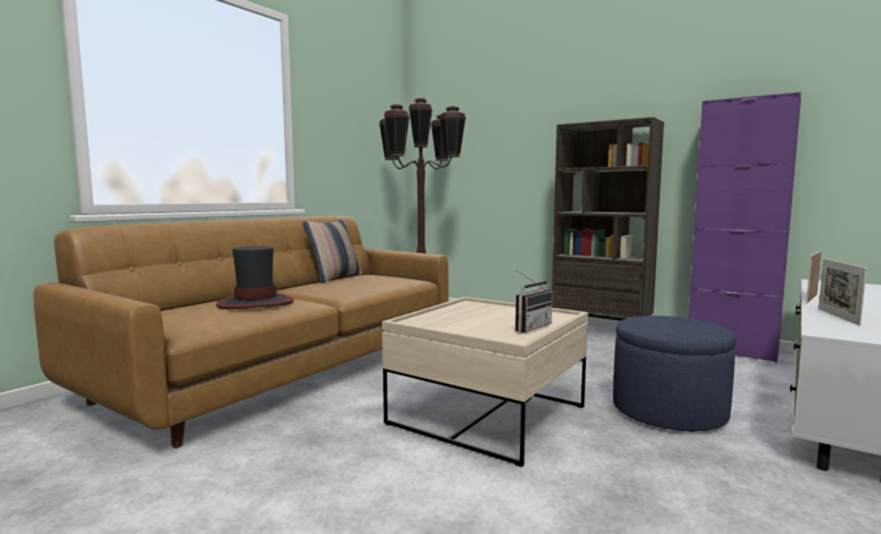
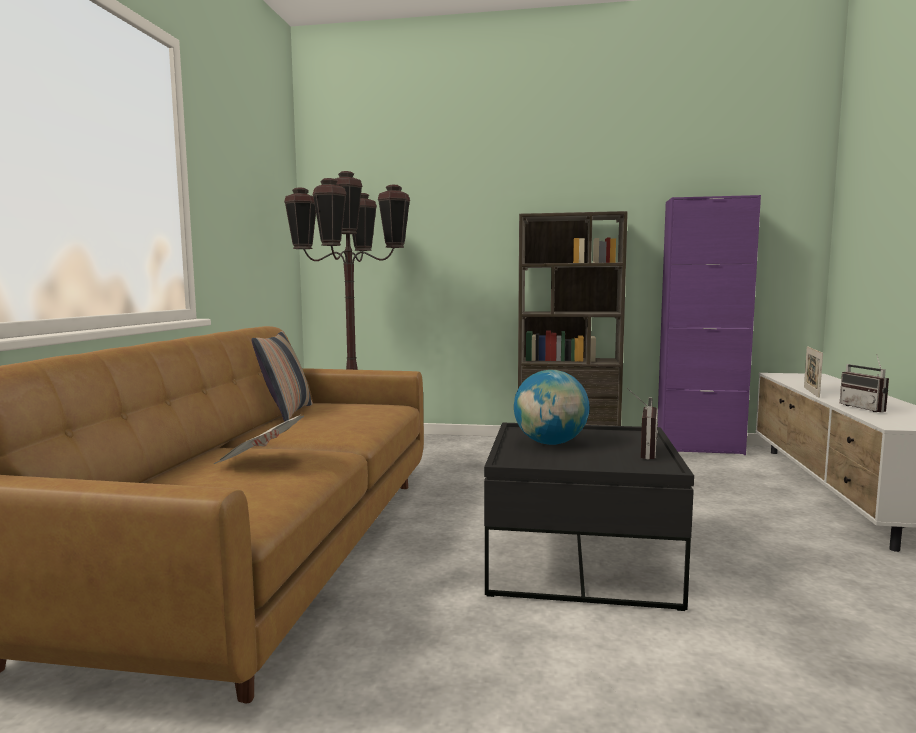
camera: 25 degrees left, 0 degrees up
hat [216,246,294,309] -> newspaper [214,415,304,464]
beige coffee table [382,297,588,467] -> black coffee table [484,422,694,611]
blue ottoman [613,316,736,432] -> none
picture frame [818,259,867,326] -> radio [840,354,889,413]
none -> globe [514,370,589,445]

